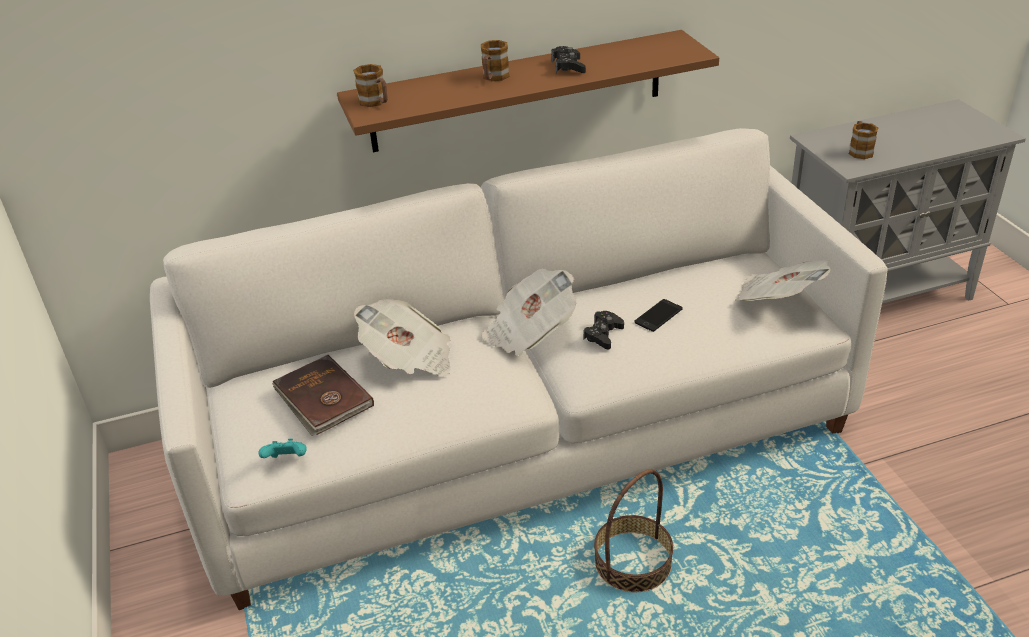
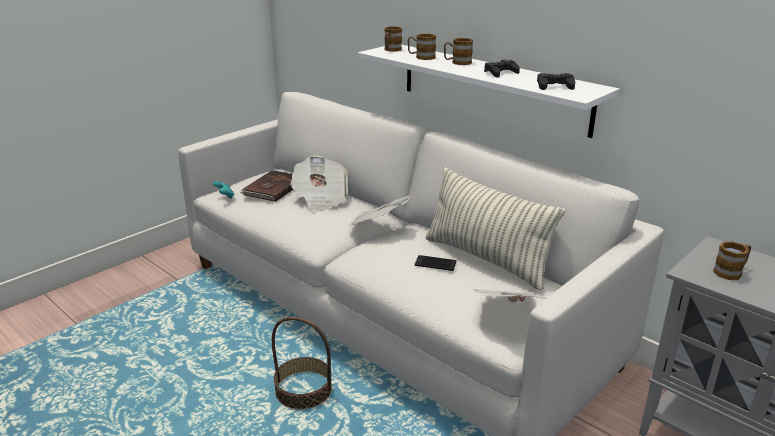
camera: 60 degrees right, 10 degrees down
brown shelf [337,30,719,152] -> white shelf [358,45,620,138]
black game controller [583,311,624,349] -> black game controller moved to [537,73,575,90]
none -> mug [408,34,436,60]
none -> pillow [425,168,565,290]

